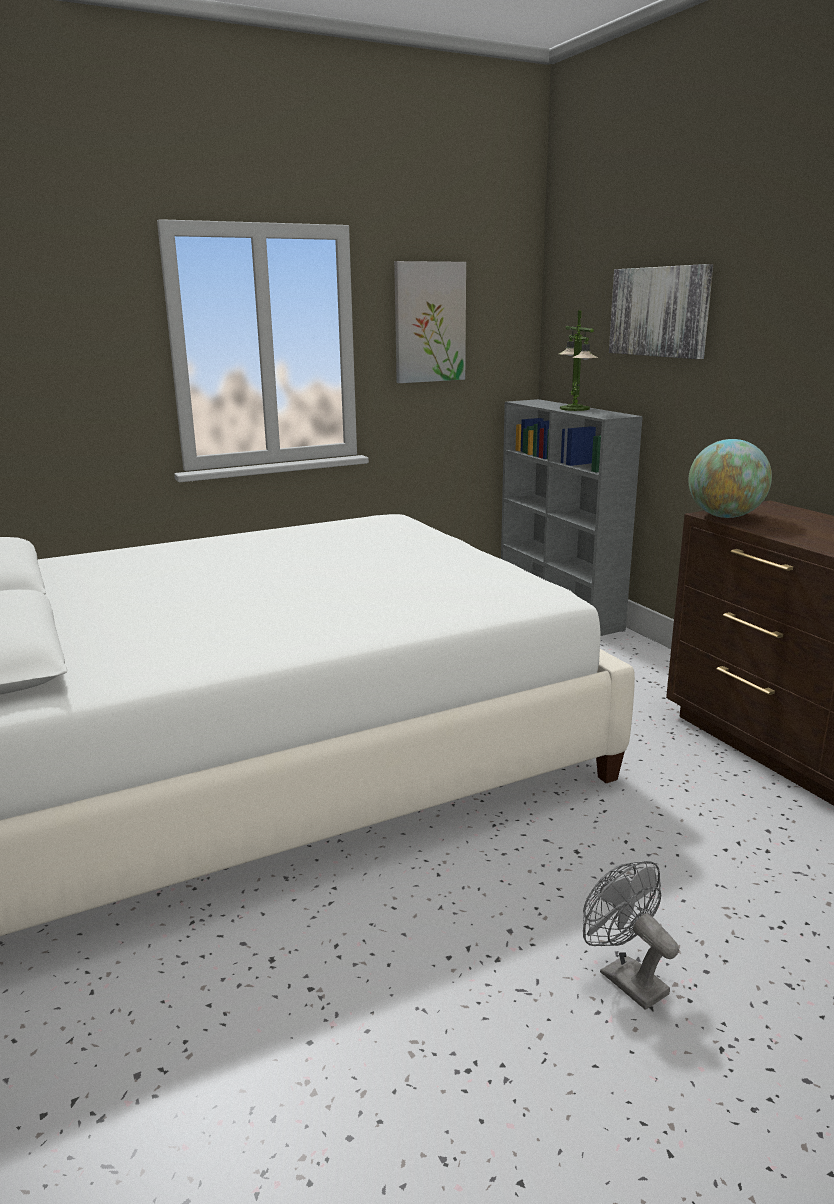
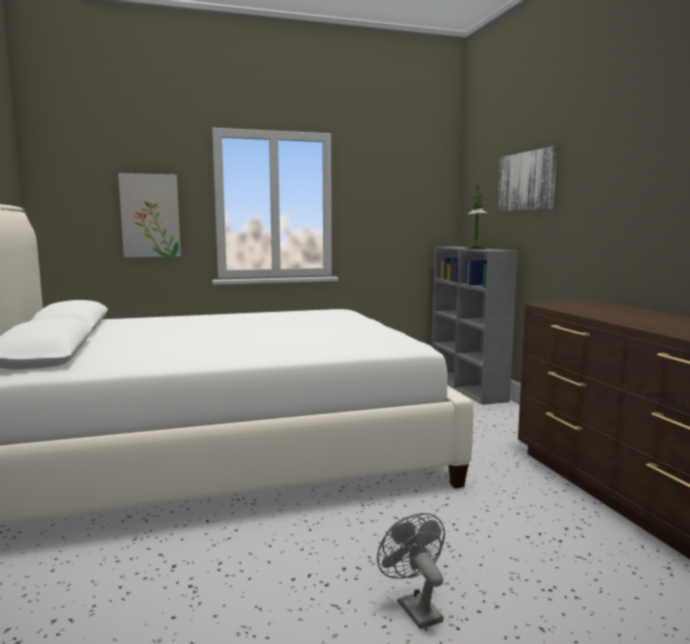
camera: 10 degrees right, 10 degrees down
picture [394,261,466,383] -> picture moved to [118,173,181,257]
globe [689,439,772,518] -> none

